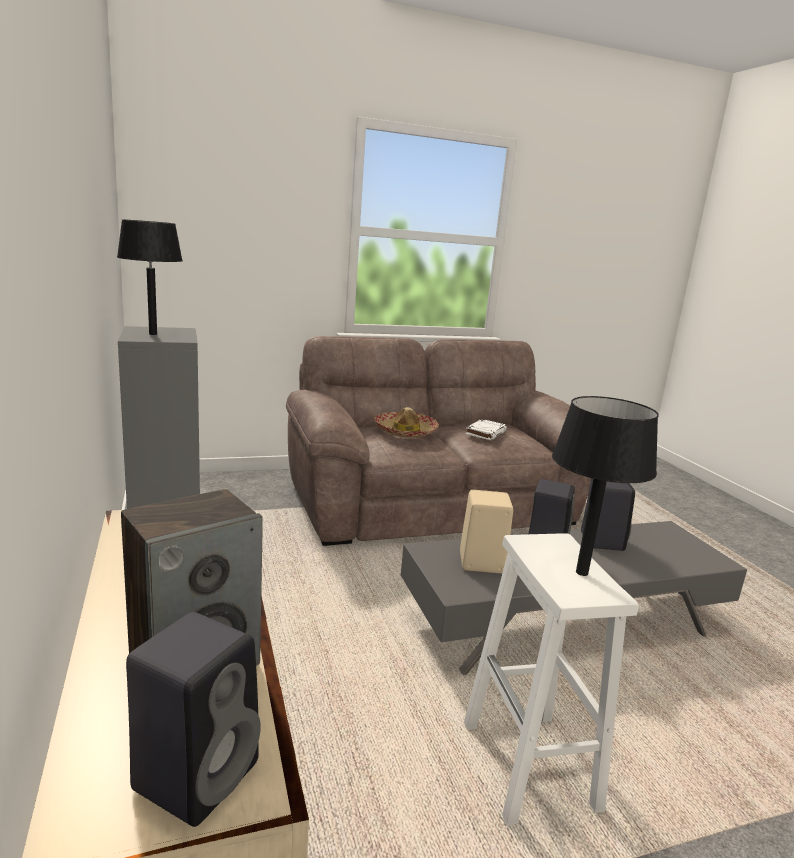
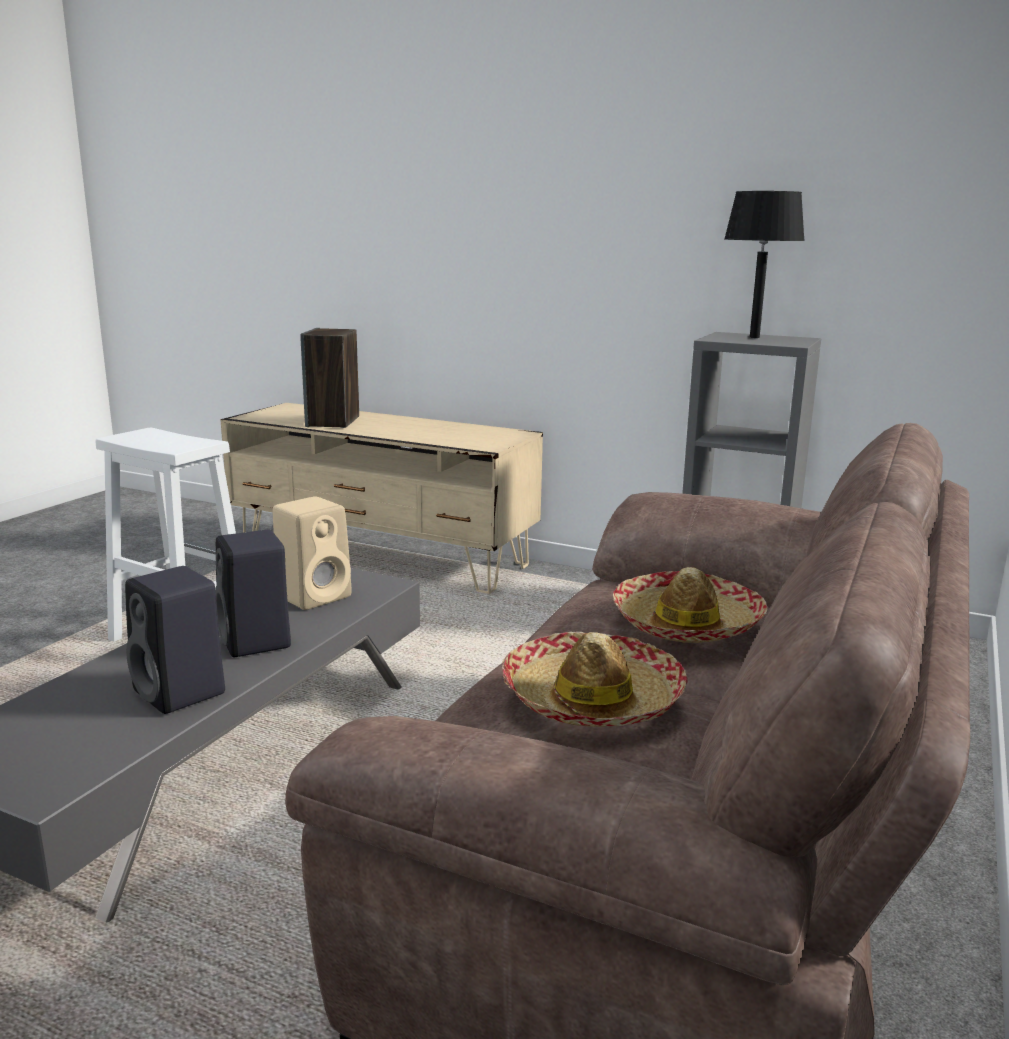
camera: 135 degrees right, 0 degrees up
black speaker [126,612,261,827] -> none
white book [466,419,507,440] -> hat [502,632,688,727]
black table lamp [552,396,658,576] -> none

